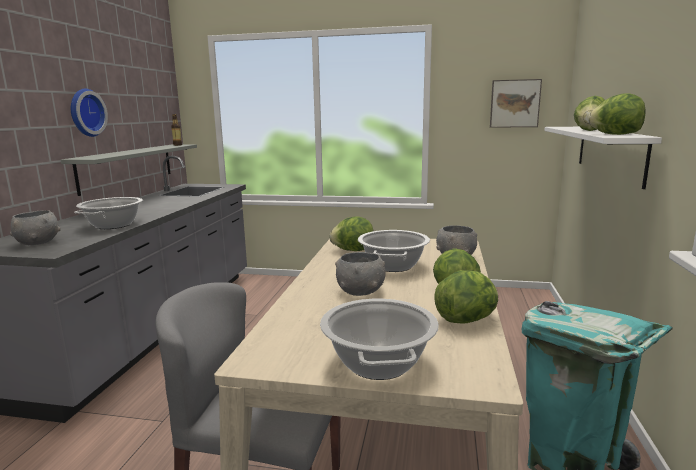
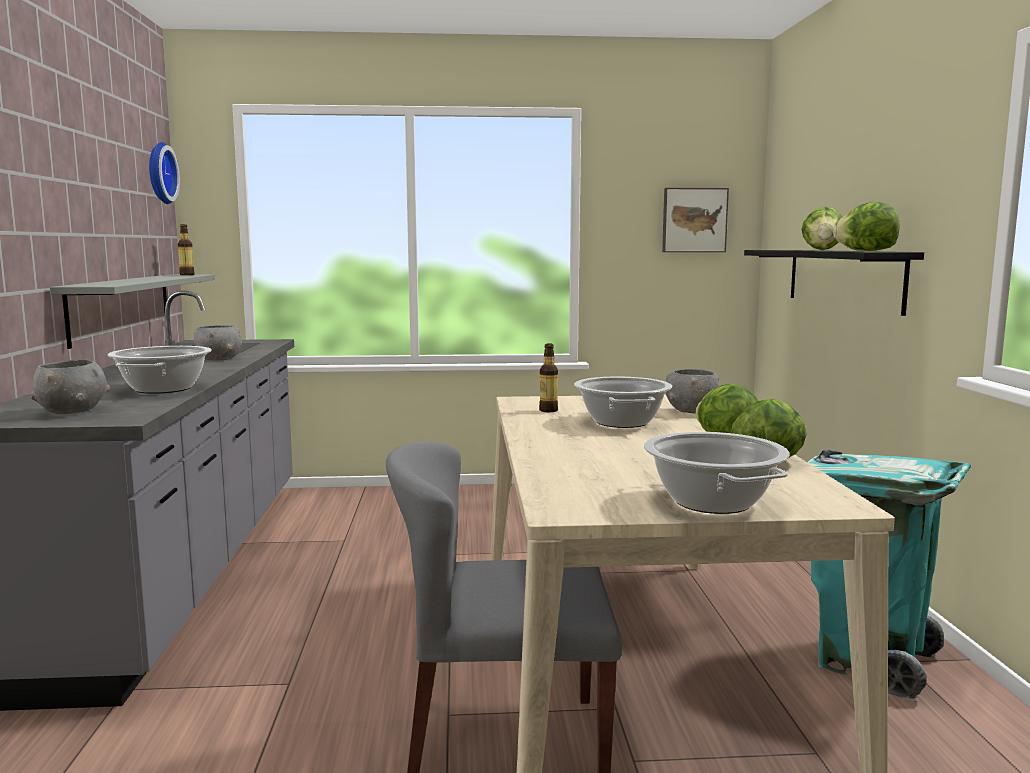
camera: 15 degrees left, 5 degrees down
wall clock [71,89,108,137] -> wall clock moved to [149,142,180,204]
lettuce [330,216,374,251] -> bottle [539,344,558,412]
grey bowl [335,252,386,296] -> grey bowl moved to [193,325,242,360]
white shelf [544,127,662,189] -> black shelf [744,250,924,316]

